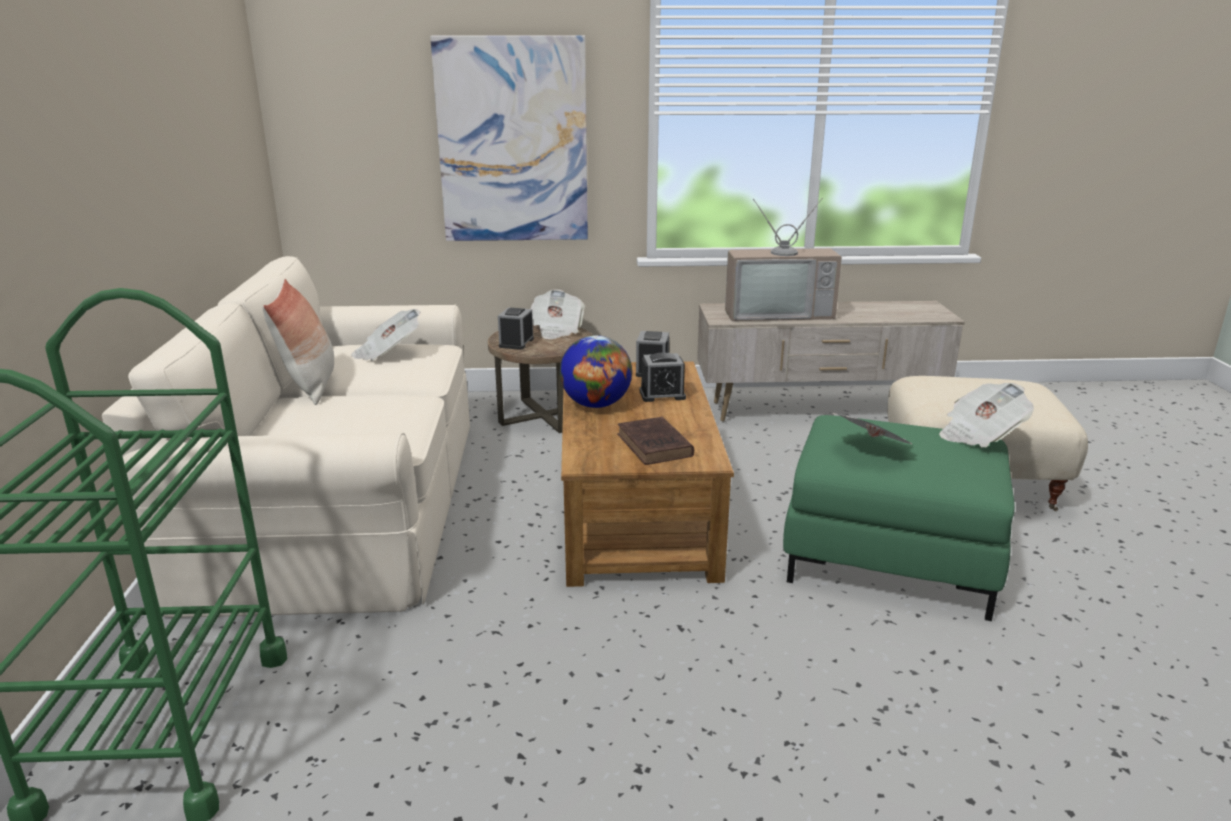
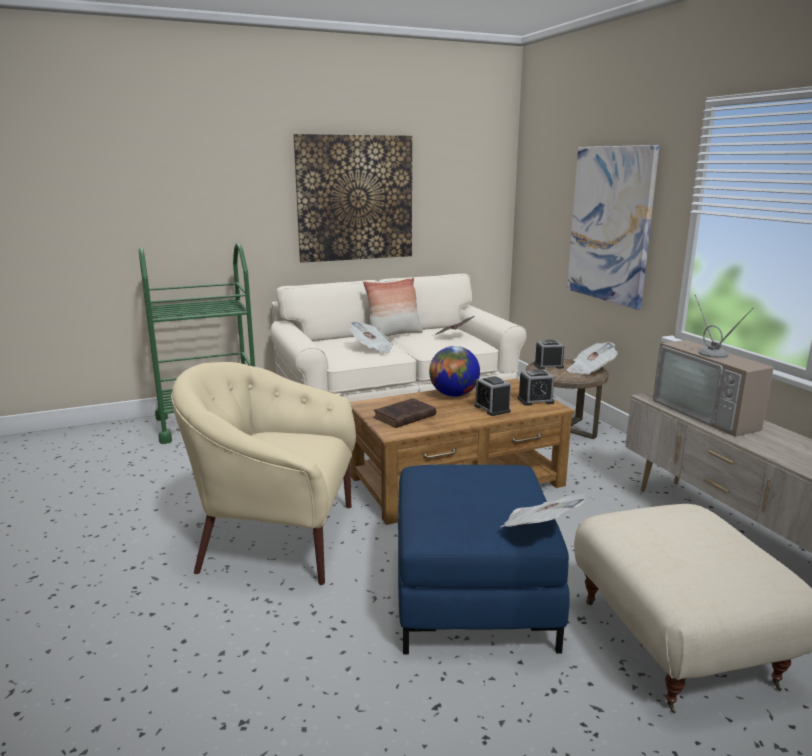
camera: 70 degrees right, 5 degrees down
green ottoman [783,415,1015,621] -> blue ottoman [398,465,570,654]
newspaper [832,413,912,444] -> newspaper moved to [349,322,394,354]
none -> beige armchair [171,362,356,585]
none -> picture [293,134,412,263]

